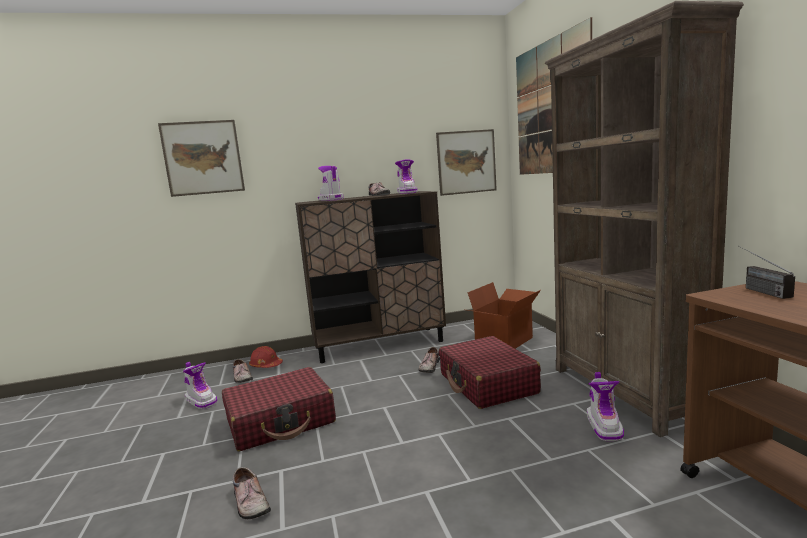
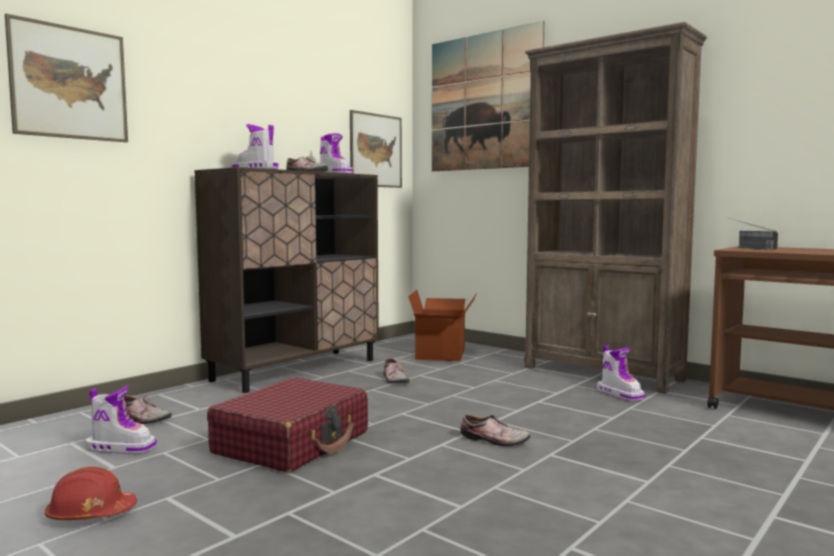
camera: 35 degrees left, 5 degrees down
shoe [233,467,271,519] -> shoe moved to [461,414,530,446]
red hard hat [249,346,283,368] -> red hard hat moved to [45,467,137,520]
red suitcase [439,336,541,409] -> none

